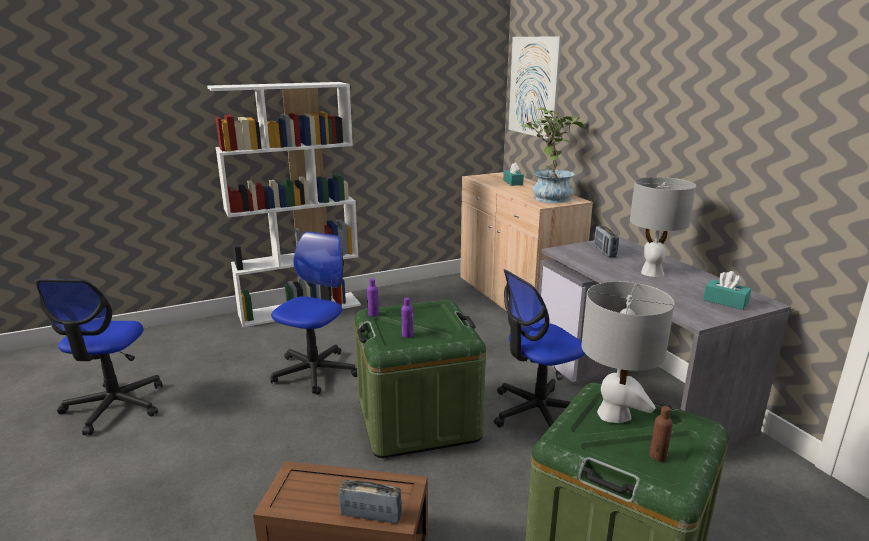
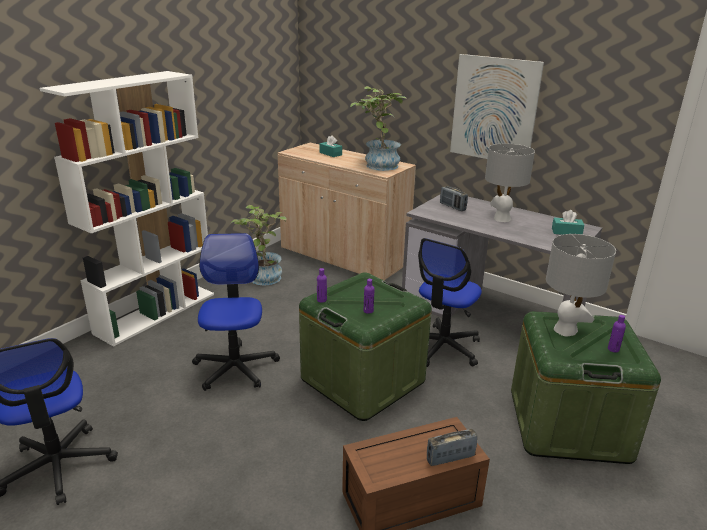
camera: 30 degrees left, 5 degrees up
picture [508,36,562,140] -> picture moved to [450,54,544,159]
brown bottle [650,406,673,461] -> purple bottle [608,315,626,353]
none -> potted plant [230,205,287,286]

